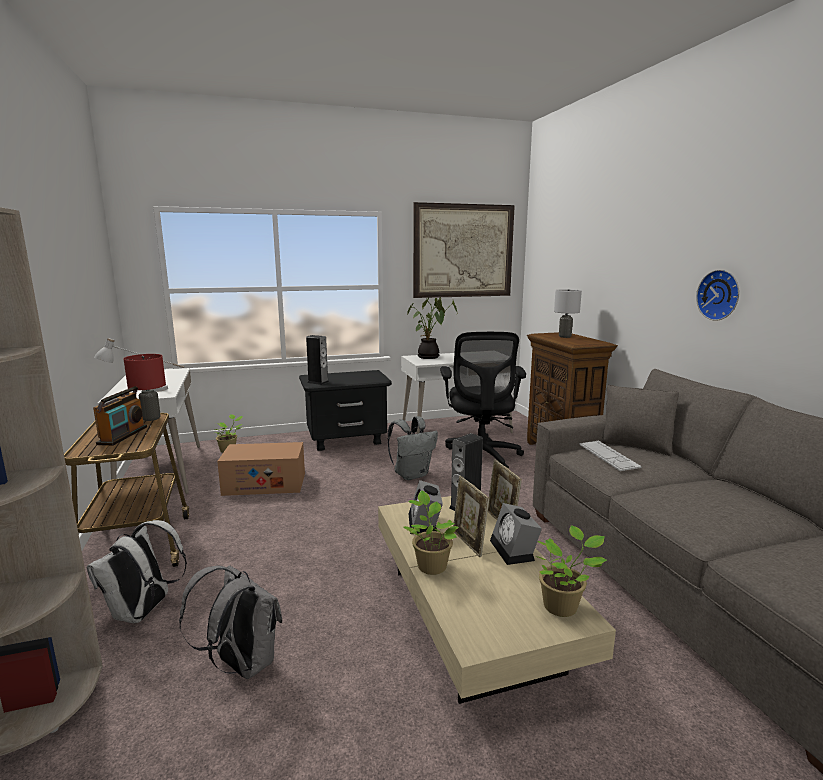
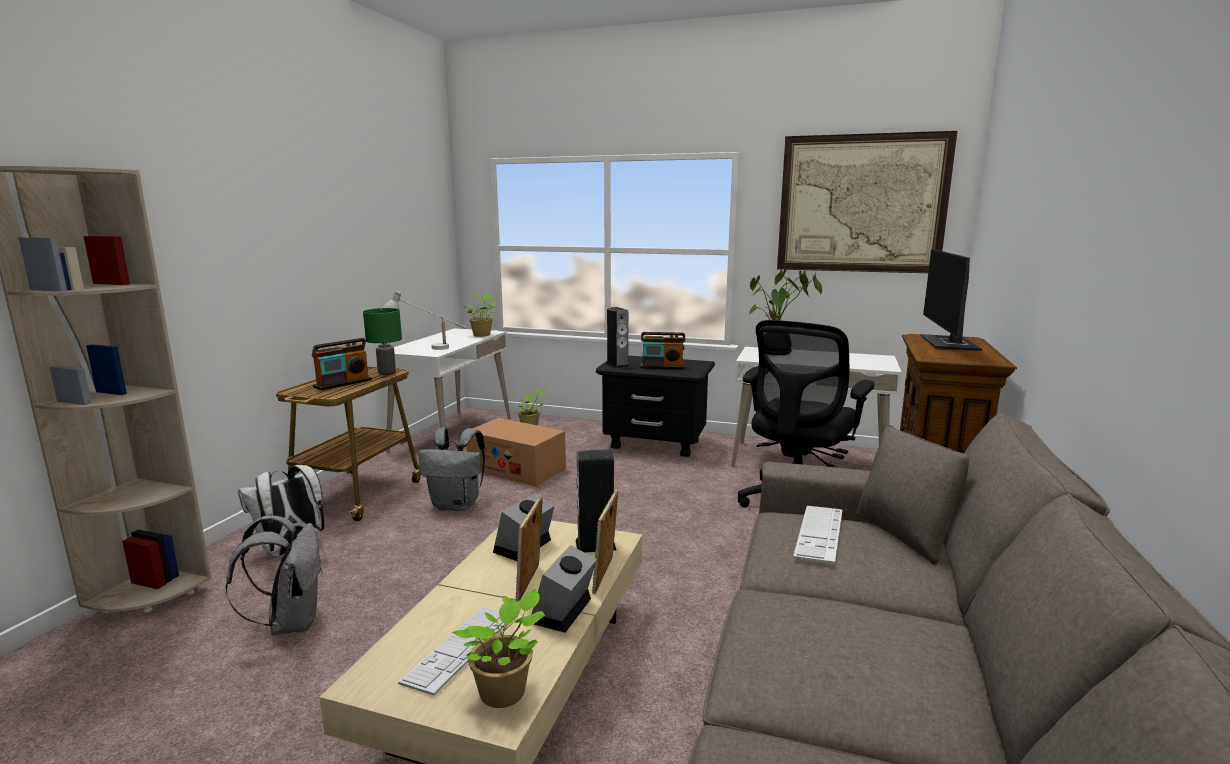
camera: 35 degrees right, 0 degrees up
red table lamp [123,354,166,421] -> green table lamp [363,308,402,375]
grey backpack [388,416,438,480] -> grey backpack moved to [418,427,485,511]
potted plant [403,490,459,575] -> potted plant moved to [463,294,497,337]
white table lamp [554,289,582,338] -> monitor [921,249,982,351]
wall clock [696,270,739,321] -> none
none -> keyboard [398,606,506,696]
none -> radio [640,332,685,369]

